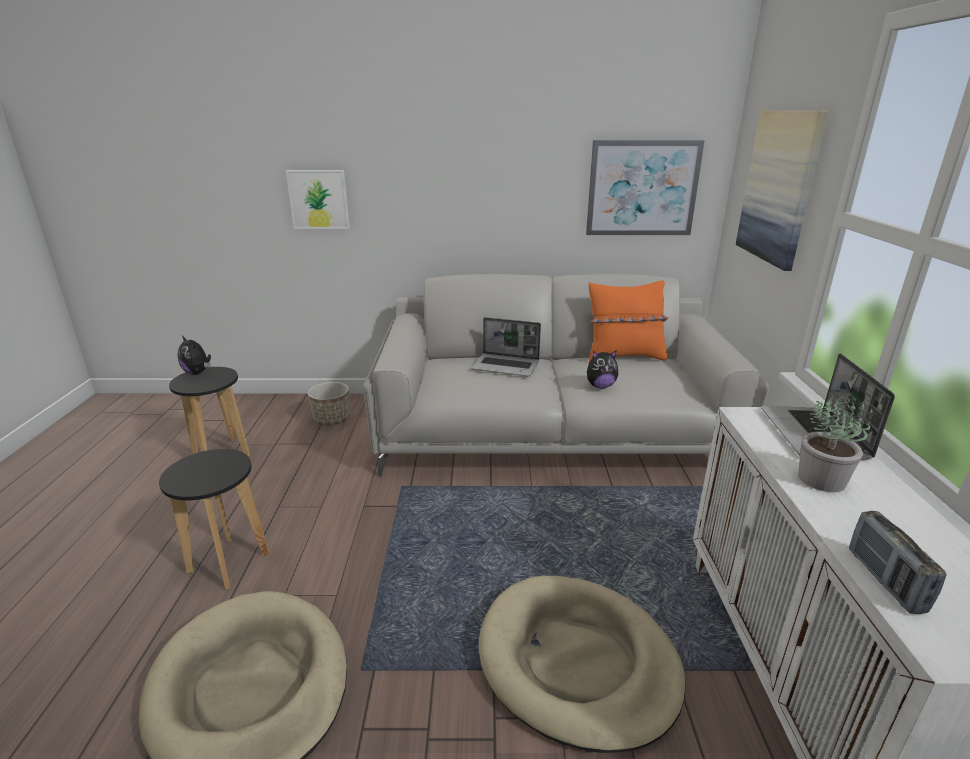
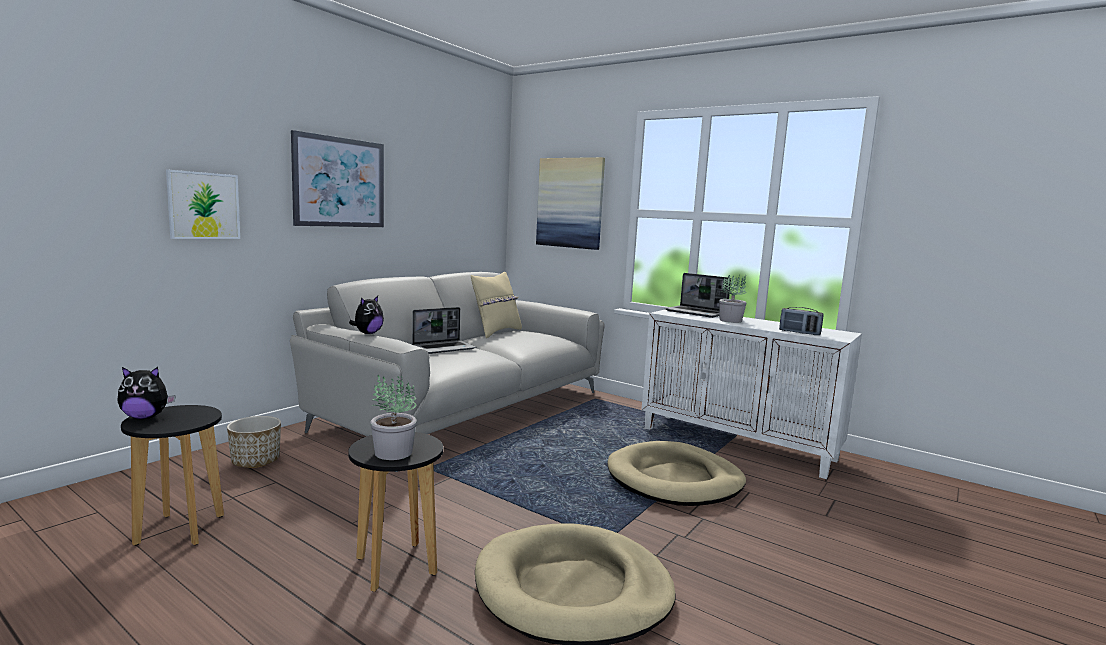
camera: 55 degrees left, 15 degrees down
picture [586,140,705,235] -> picture moved to [291,130,384,227]
plush toy [587,350,618,388] -> plush toy moved to [349,296,384,334]
orange pillow [589,280,669,363] -> beige pillow [471,272,522,338]
none -> potted plant [370,374,417,460]

